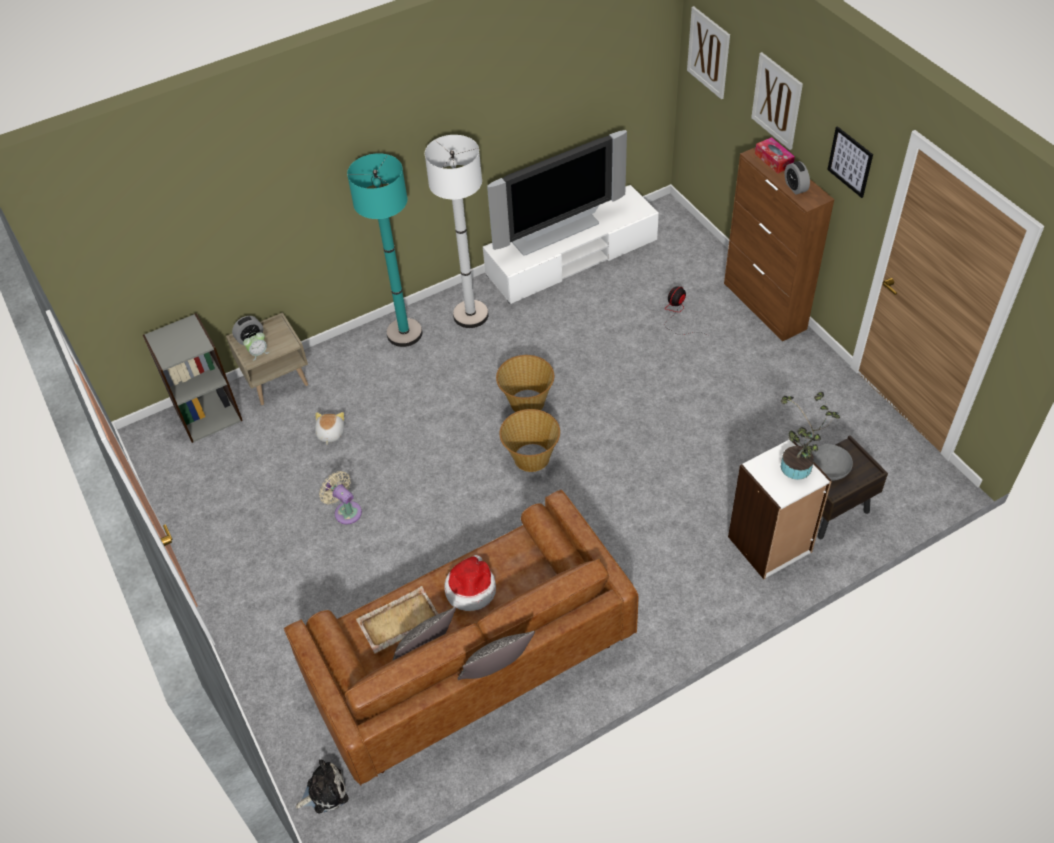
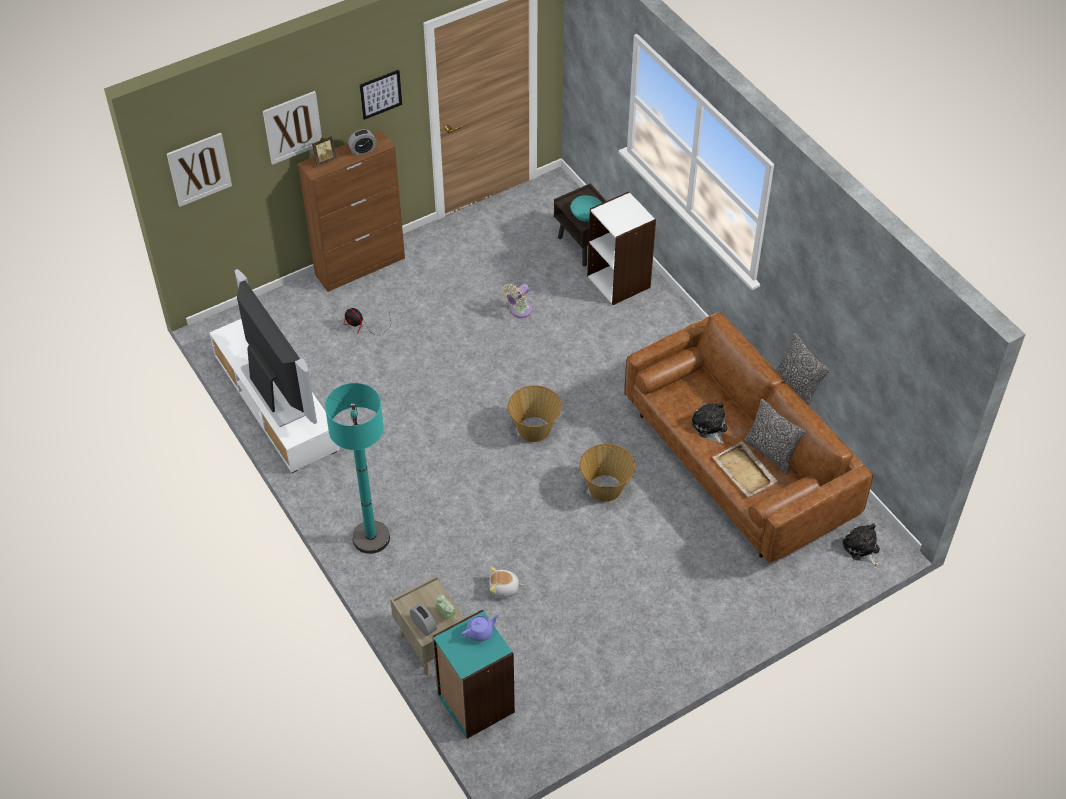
camera: 95 degrees left, 0 degrees up
grey bookcase [143,313,243,443] -> turquoise bookcase [432,609,515,739]
beige fan [319,471,362,524] -> beige fan moved to [502,283,532,318]
white floor lamp [425,135,489,328] -> none
hat [444,555,496,611] -> plush toy [692,402,727,444]
basket [496,355,554,412] -> basket moved to [580,443,635,502]
tissue box [755,137,795,174] -> picture frame [312,135,337,166]
potted plant [780,392,840,480] -> none
grey bowl [812,444,853,481] -> turquoise bowl [570,195,601,222]
none -> purple teapot [462,614,500,642]

